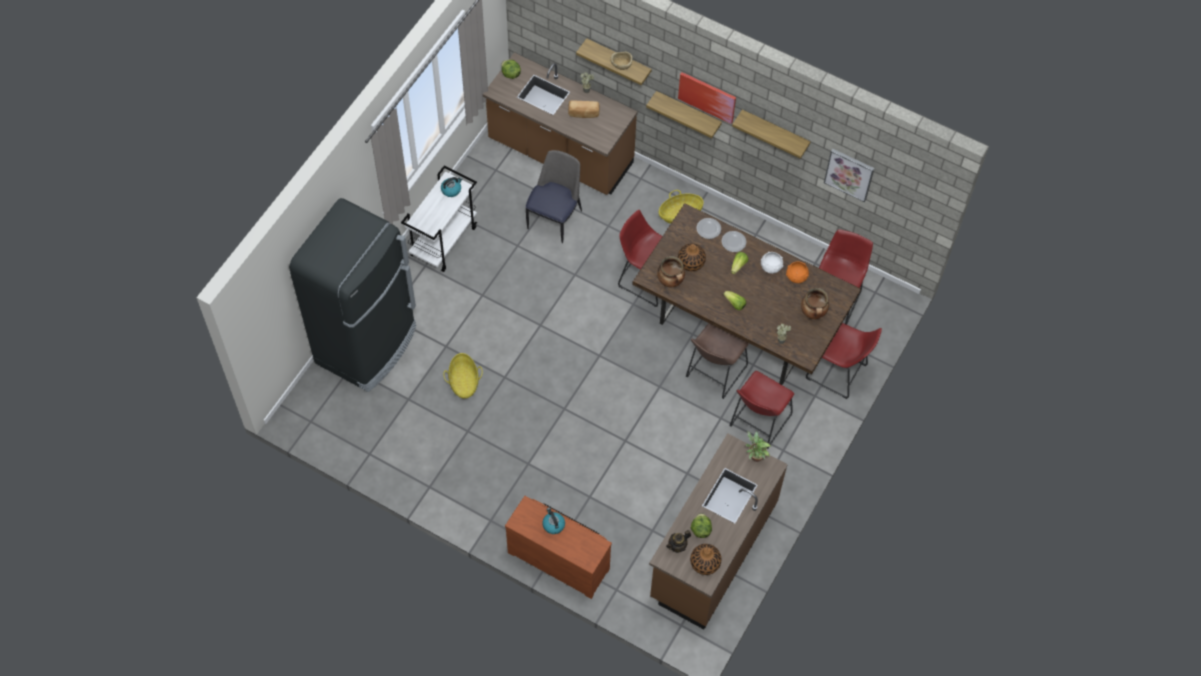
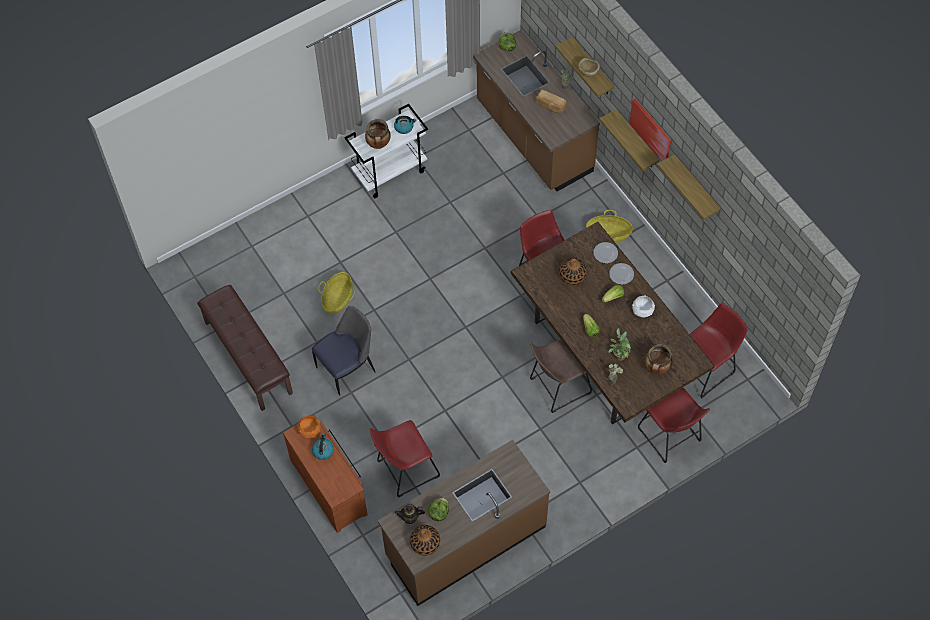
camera: 30 degrees right, 0 degrees up
black fridge [289,198,416,392] -> none
chair [526,150,582,243] -> chair moved to [312,306,375,396]
cooking pot [657,256,685,287] -> cooking pot moved to [365,119,391,149]
red stool [730,371,794,448] -> red stool moved to [370,420,440,497]
potted plant [746,431,771,462] -> potted plant moved to [609,328,631,361]
orange bowl [786,261,809,283] -> orange bowl moved to [298,416,321,438]
picture [824,149,875,202] -> none
none -> brown bench [197,285,293,411]

